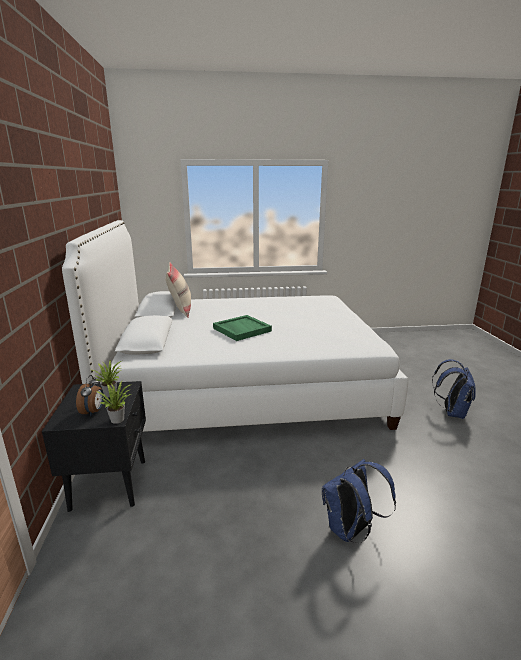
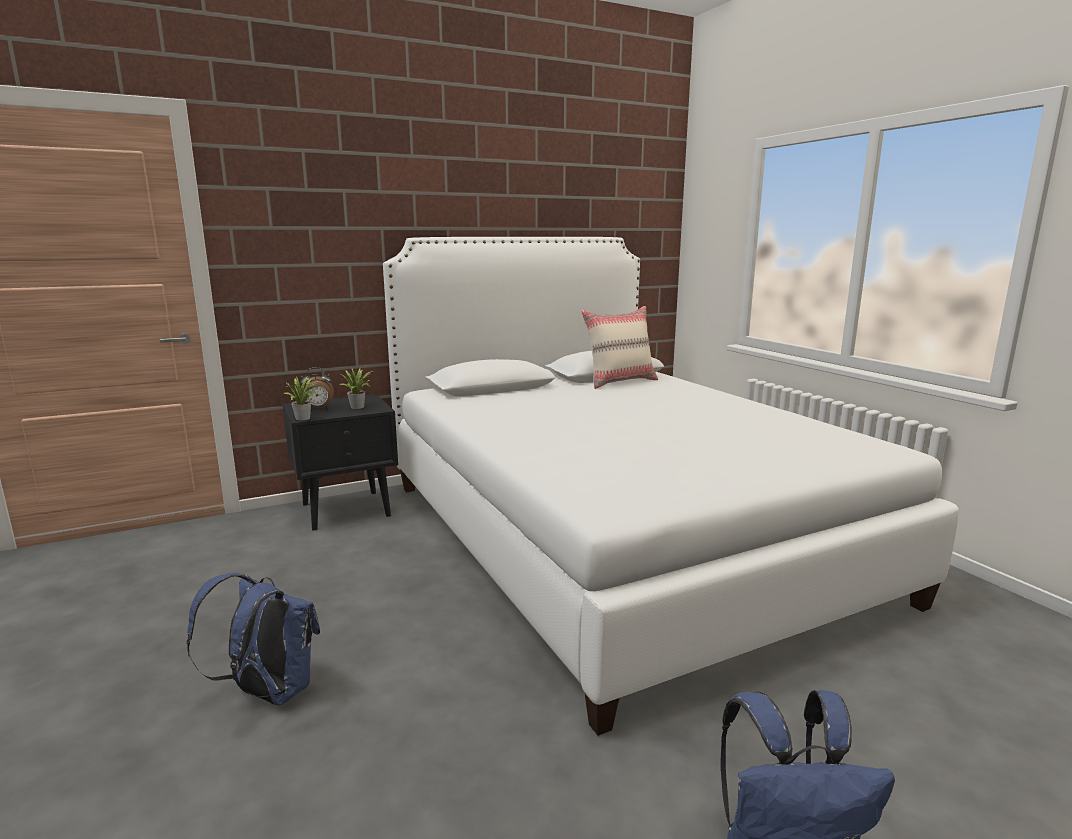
camera: 70 degrees right, 5 degrees down
green tray [213,315,272,341] -> none

